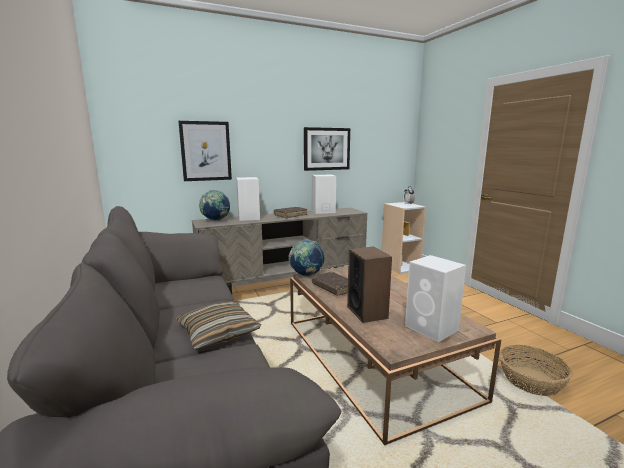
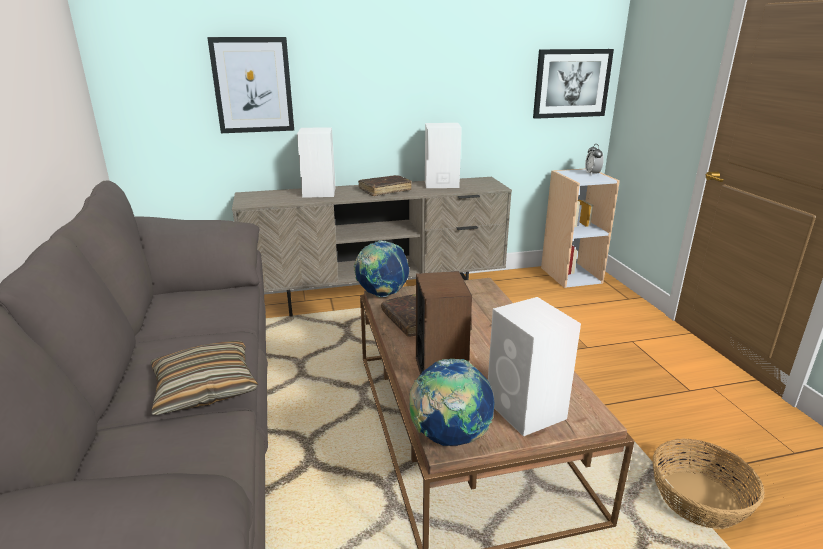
camera: 10 degrees right, 10 degrees up
globe [199,190,230,221] -> globe moved to [409,359,494,446]
picture [304,127,350,171] -> picture moved to [533,49,614,119]

